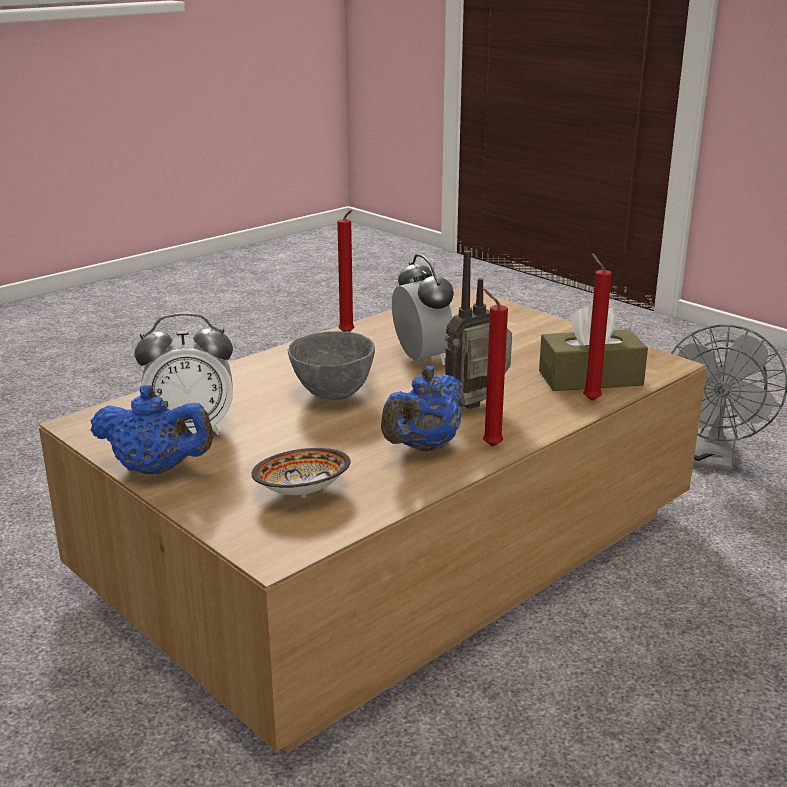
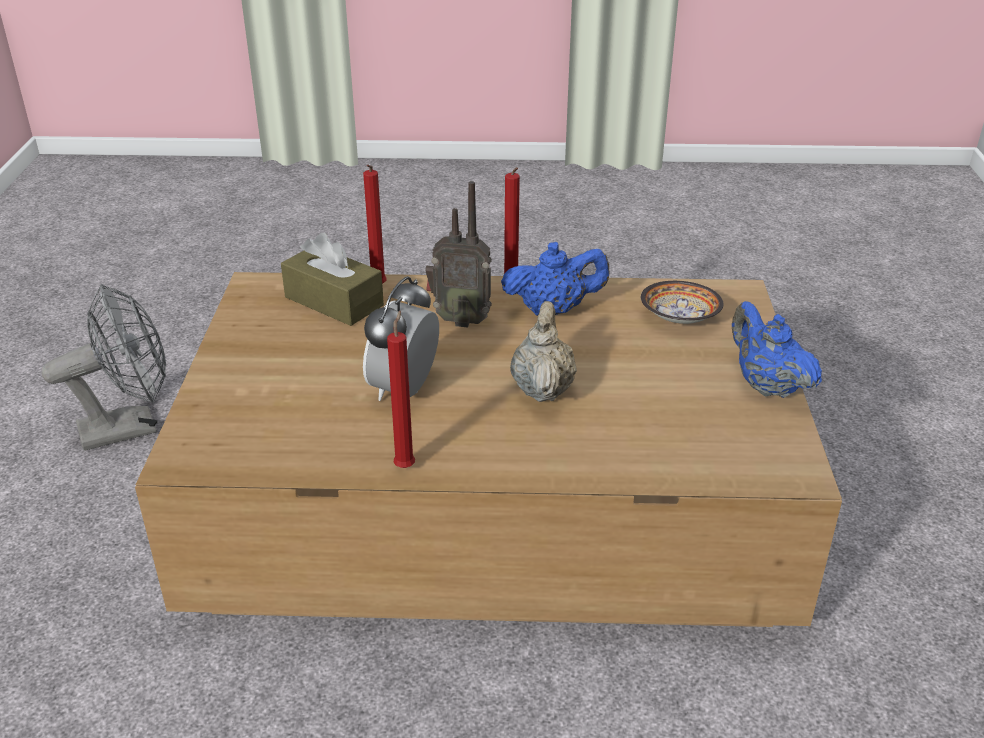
camera: 135 degrees left, 10 degrees up
alarm clock [134,313,233,435] -> none
grey bowl [288,331,375,400] -> beige teapot [510,301,577,402]

